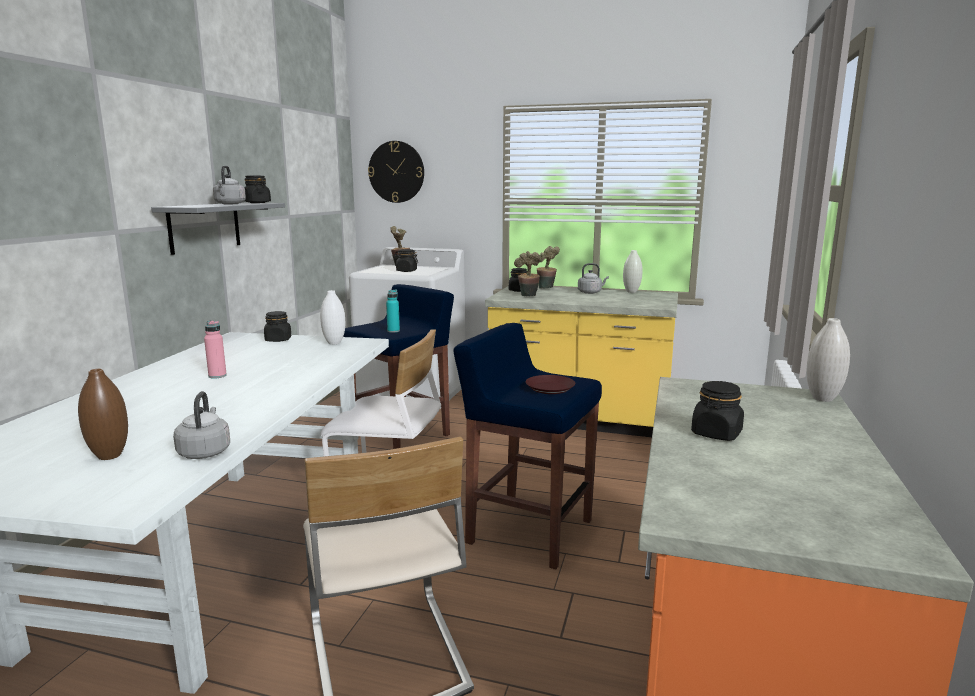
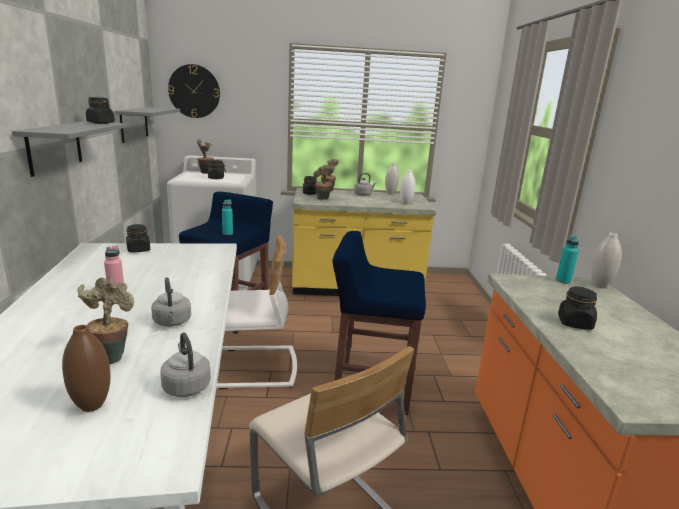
camera: 20 degrees left, 5 degrees up
grey kettle [213,166,246,204] -> grey kettle moved to [151,277,191,327]
white vase [320,290,345,345] -> white vase moved to [400,170,415,204]
brown plate [526,375,575,394] -> none
none -> potted plant [78,277,134,364]
none -> grey shelf [114,107,180,143]
none -> turquoise bottle [556,235,579,284]

